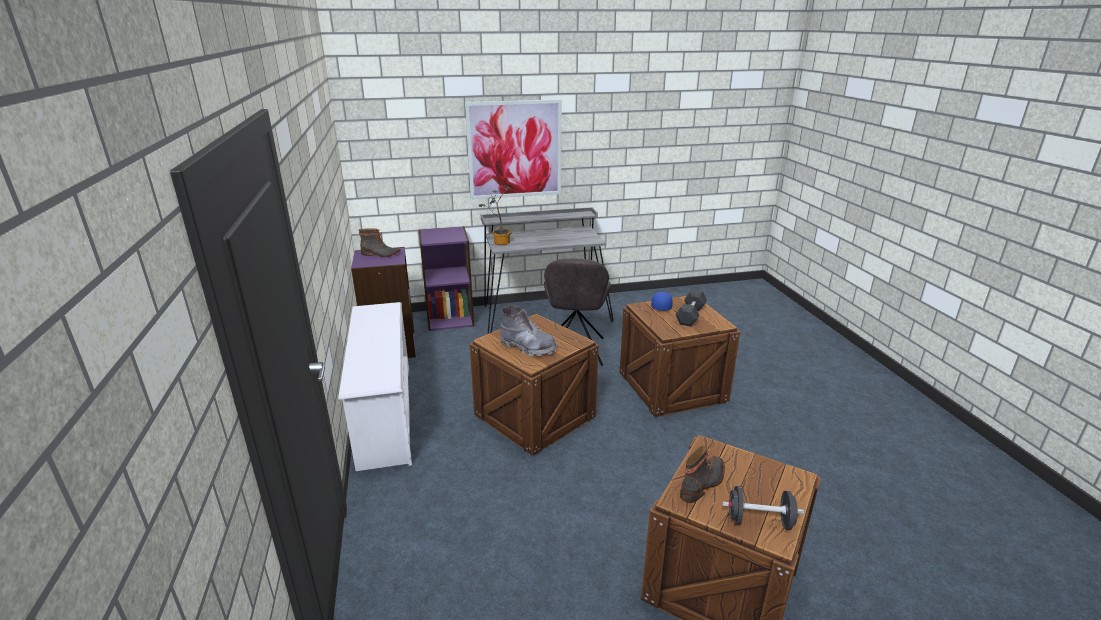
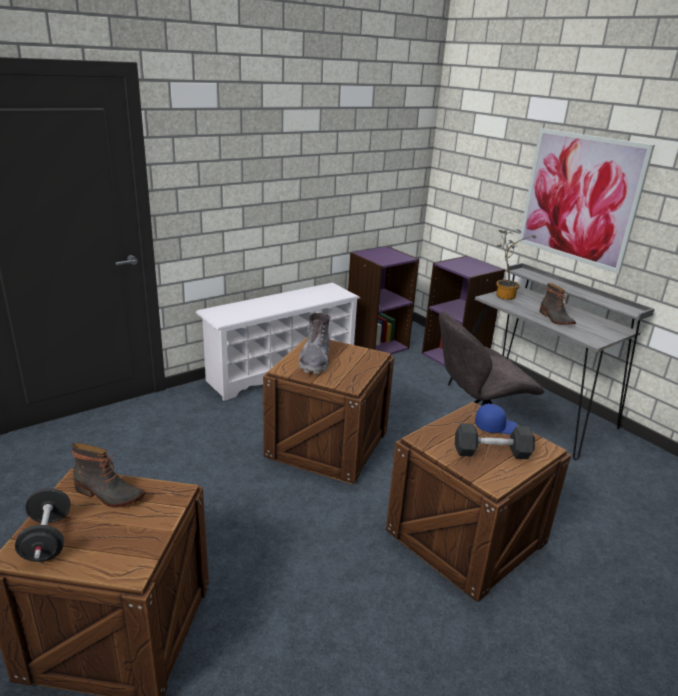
camera: 65 degrees right, 0 degrees up
boot [359,228,401,257] -> boot moved to [539,283,576,325]

